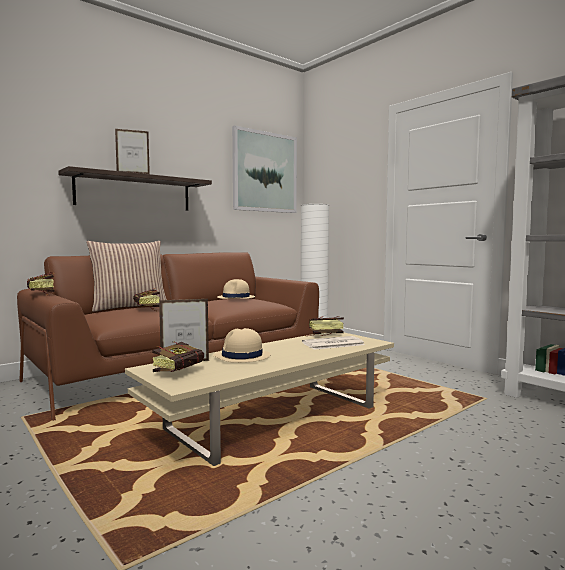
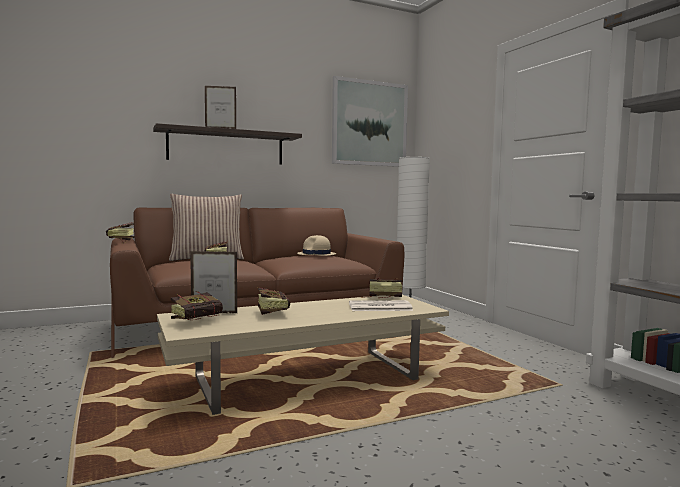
camera: 15 degrees right, 0 degrees up
beige hat [213,328,271,363] -> book [257,287,290,315]

